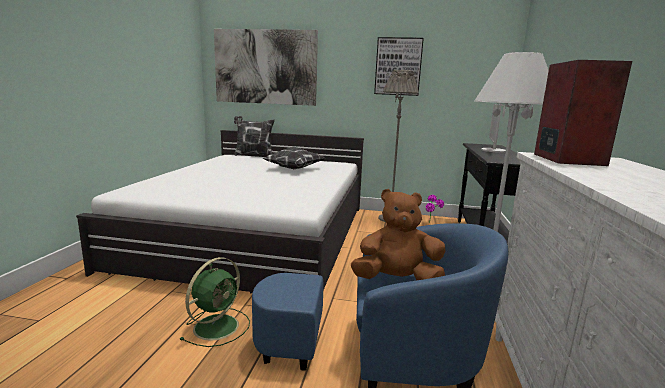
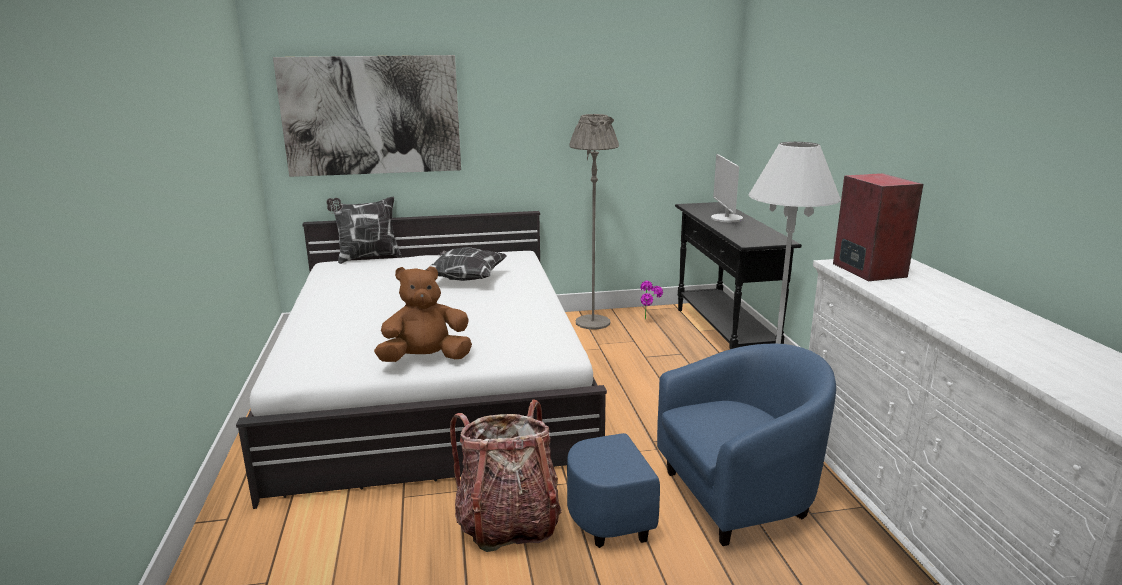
camera: 20 degrees left, 5 degrees up
green fan [179,257,250,347] -> backpack [450,400,562,552]
brown plush toy [351,189,446,281] -> brown plush toy moved to [374,266,472,362]
picture [374,37,424,96] -> none

